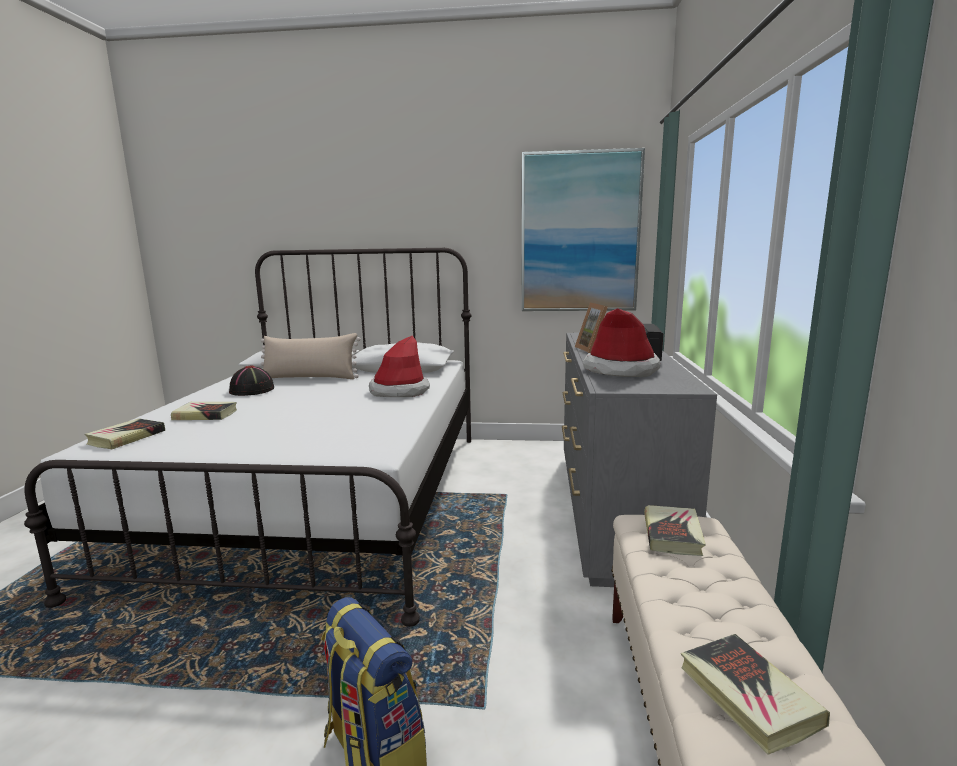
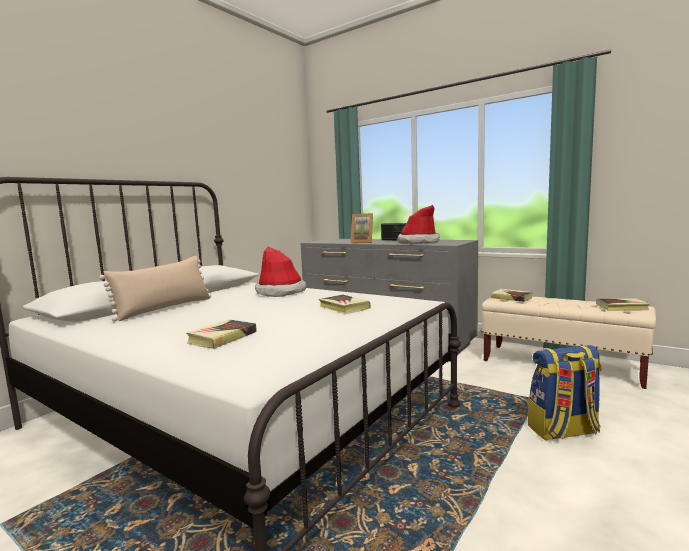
camera: 60 degrees left, 5 degrees down
book [84,418,165,449] -> book moved to [319,294,371,314]
black hat [229,365,274,396] -> none
picture [521,148,645,311] -> none

